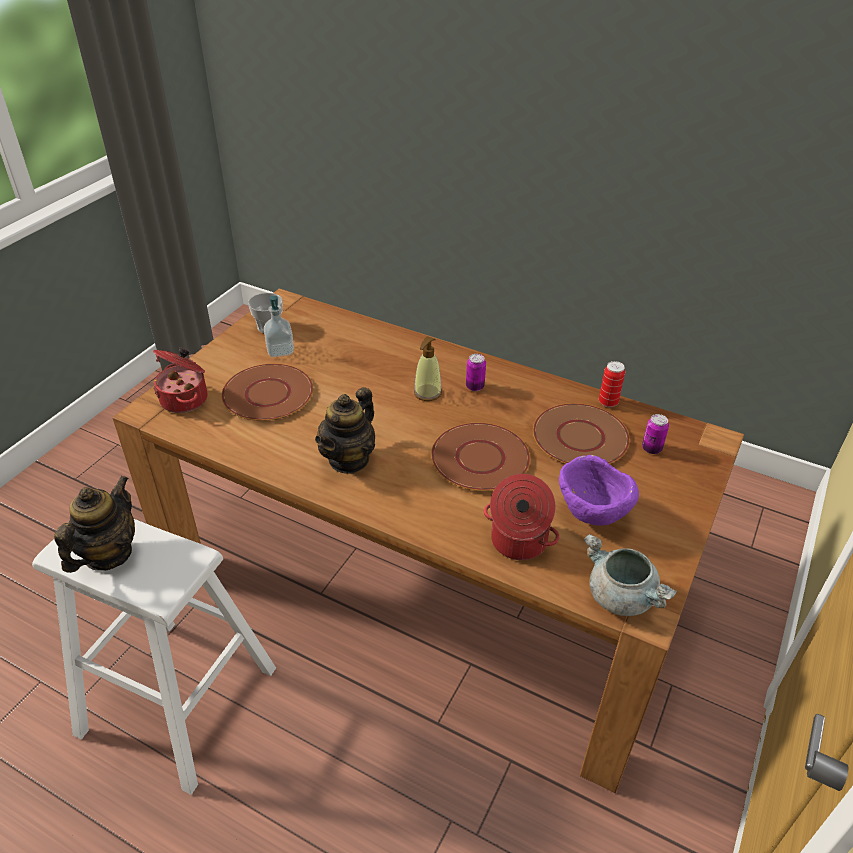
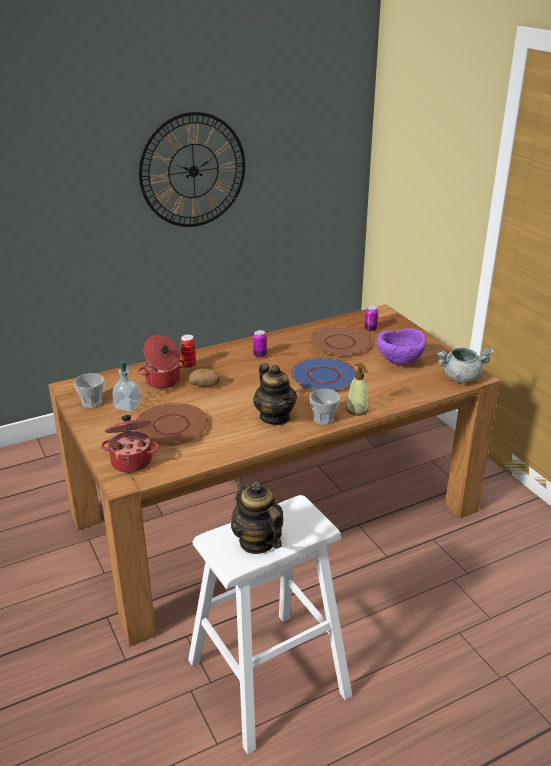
camera: 55 degrees left, 10 degrees down
soap dispenser [414,336,442,401] -> soap dispenser moved to [346,363,369,416]
brown plate [431,423,530,491] -> blue plate [291,357,356,391]
cooking pot [484,474,560,560] -> cooking pot moved to [137,335,187,389]
can [599,361,625,407] -> can moved to [180,334,196,369]
none -> wall clock [139,112,245,227]
none -> potato [188,369,220,387]
none -> cup [309,389,340,425]

